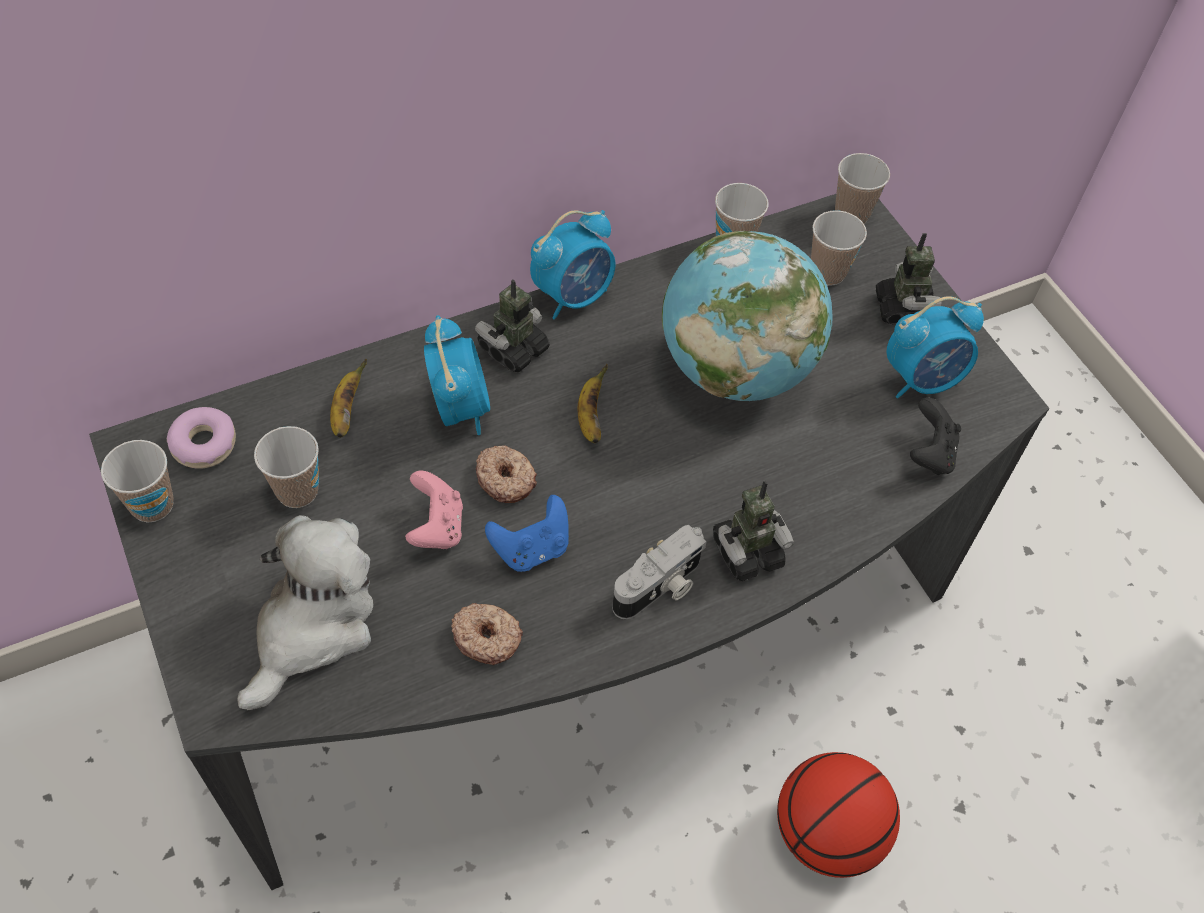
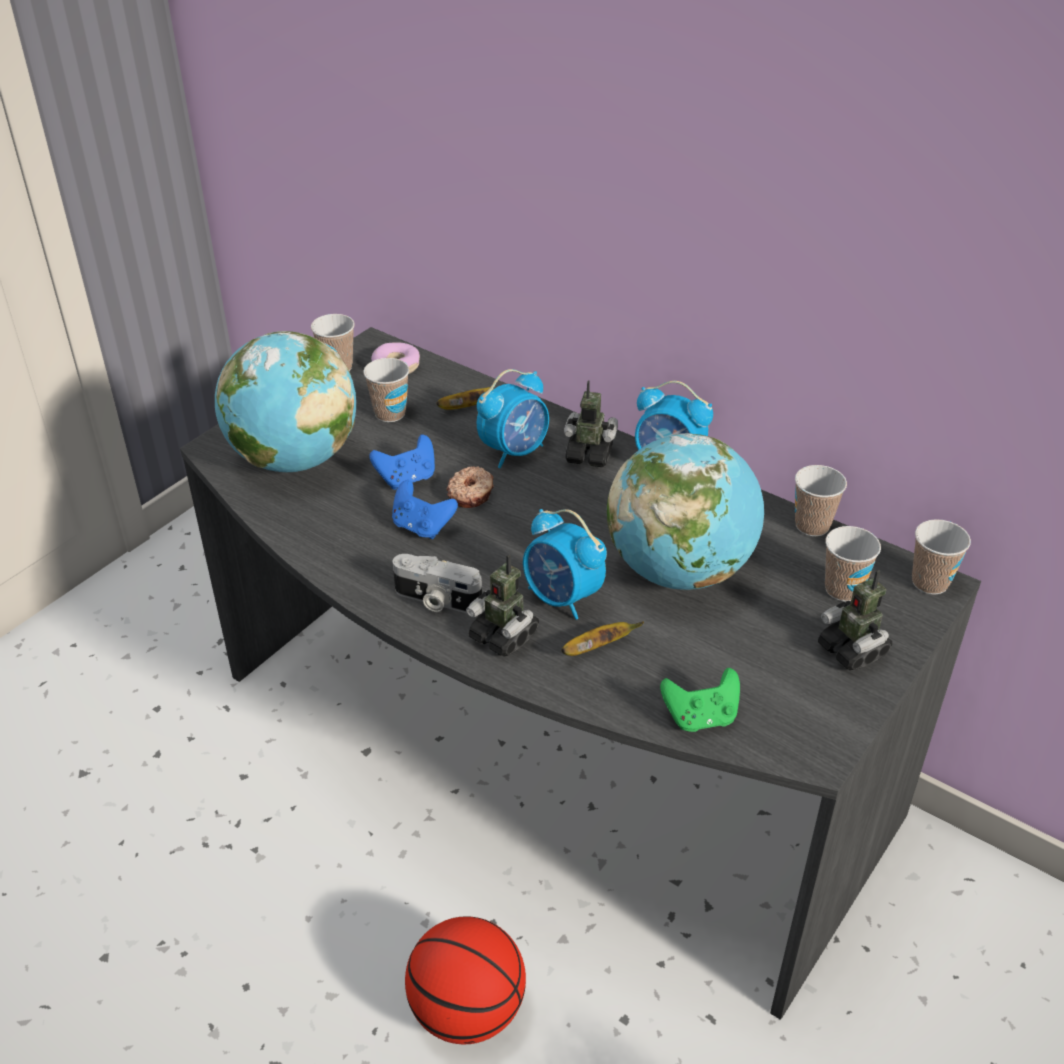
camera: 65 degrees right, 15 degrees down
plush toy [237,515,373,710] -> globe [215,331,356,472]
pink game controller [405,470,463,549] -> blue game controller [369,434,435,490]
donut [451,603,523,665] -> none
banana [578,364,608,443] -> banana moved to [561,621,644,656]
toy robot [876,233,941,325] -> toy robot turned 90 degrees clockwise [818,570,892,670]
alarm clock [886,296,984,398] -> alarm clock moved to [523,509,607,620]
black game controller [910,397,961,475] -> green game controller [660,668,740,732]

